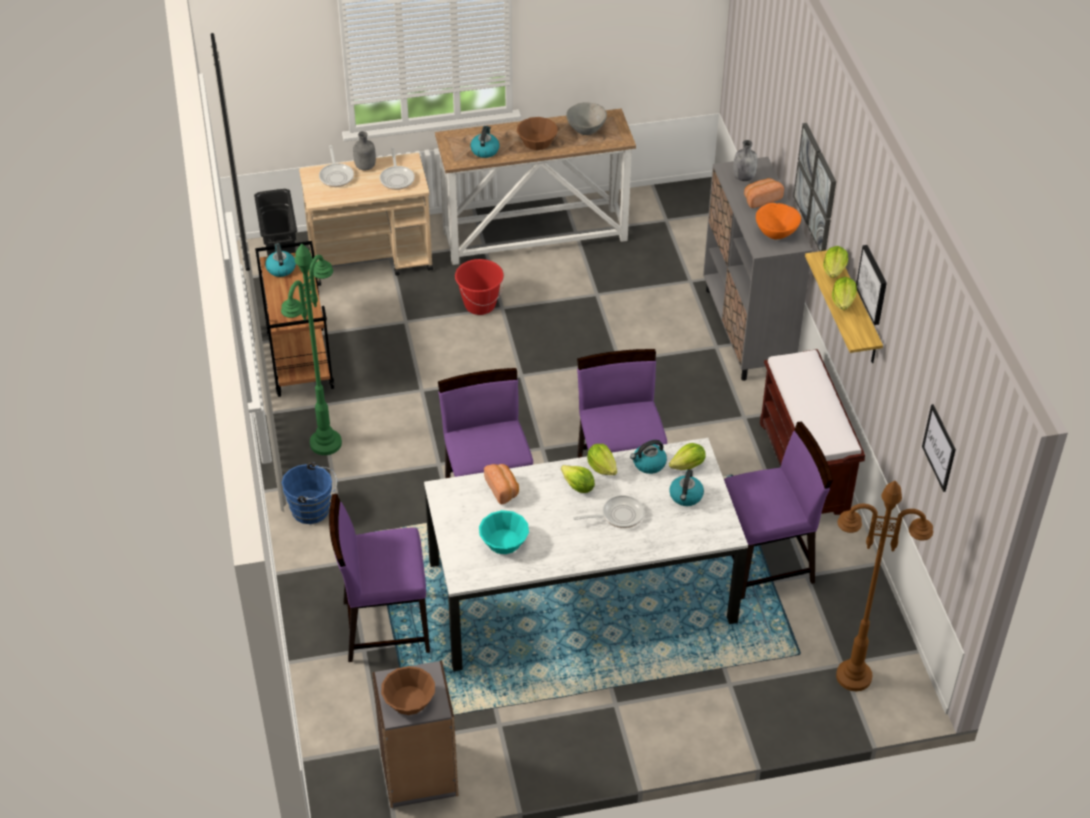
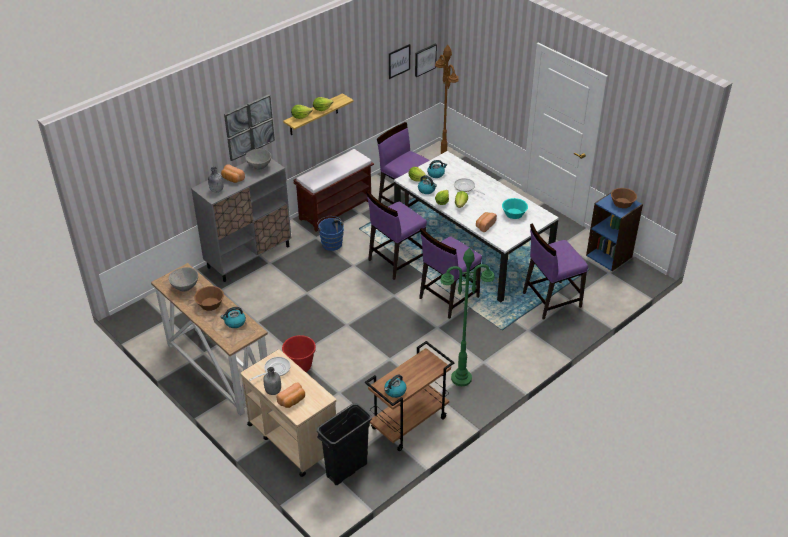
camera: 120 degrees left, 5 degrees down
blue bucket [282,462,337,524] -> blue bucket moved to [317,216,344,251]
frying pan [319,145,354,187] -> bread [277,382,305,408]
purple chair [329,494,430,662] -> purple chair turned 105 degrees clockwise [523,223,588,319]
grey bookcase [372,660,459,808] -> blue bookcase [586,192,643,271]
orange bowl [756,203,801,239] -> grey bowl [245,149,271,170]
picture [856,245,887,325] -> picture moved to [415,44,437,77]

